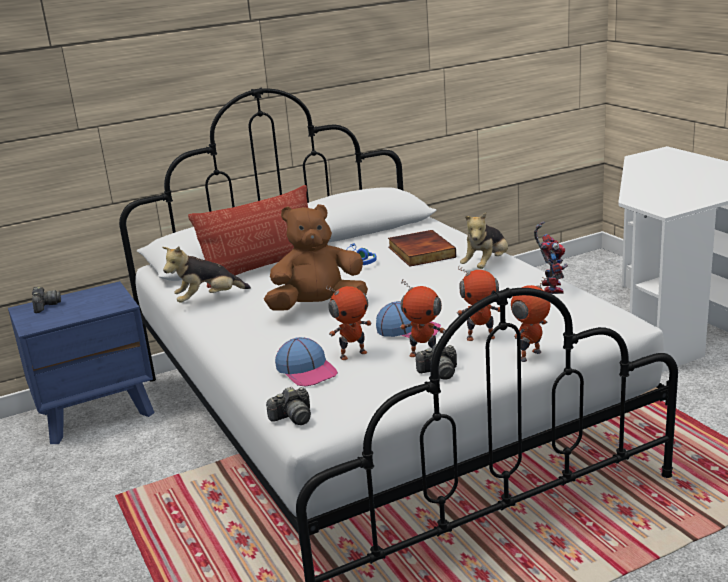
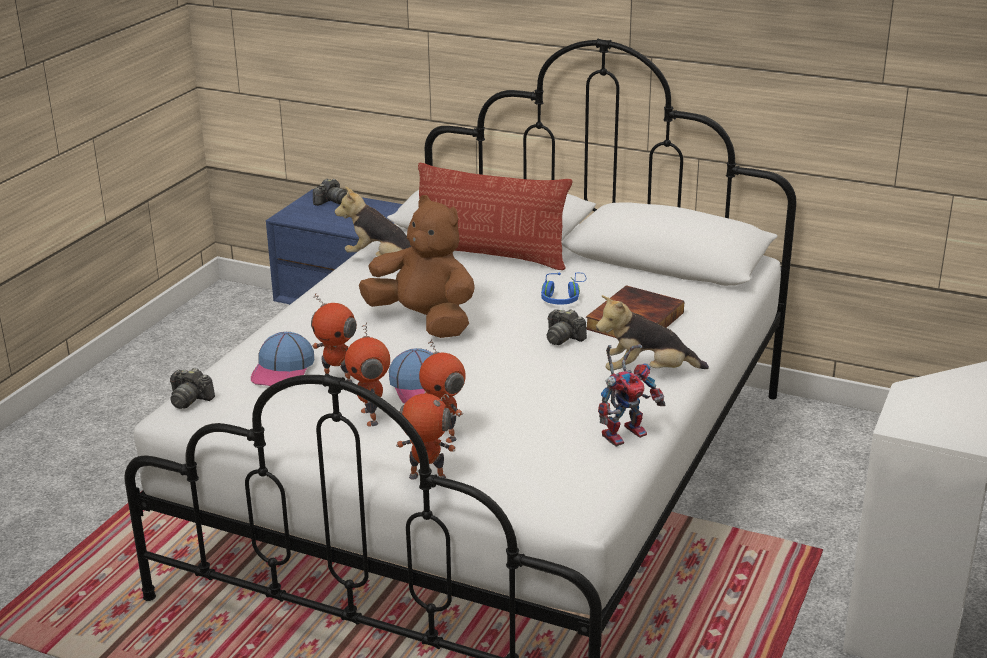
camera: 50 degrees right, 5 degrees up
camera [415,344,457,380] -> camera moved to [547,309,587,345]

